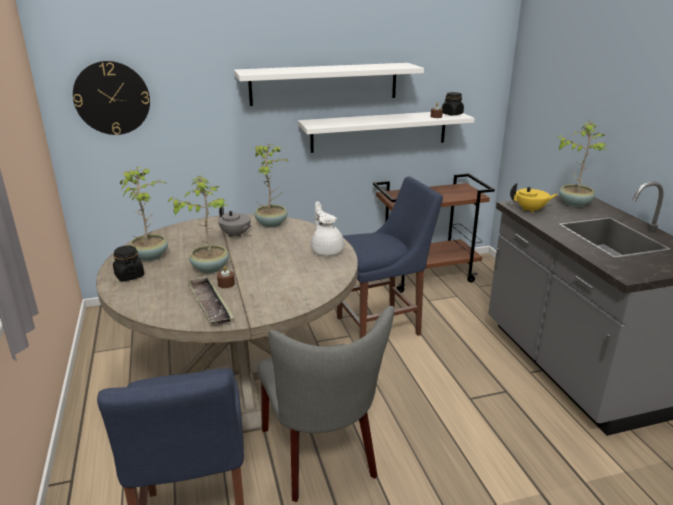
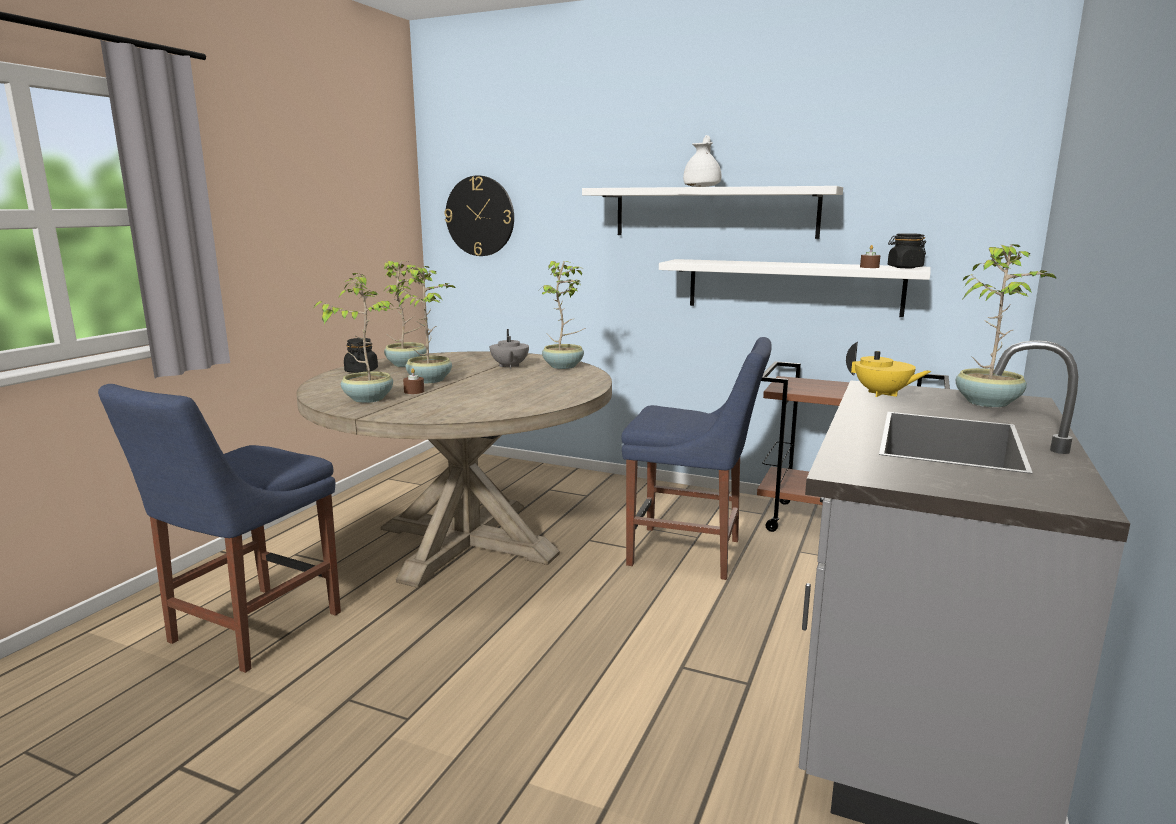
camera: 40 degrees right, 10 degrees down
tray [186,276,234,324] -> potted plant [314,273,394,403]
grey chair [257,306,394,502] -> none
white teapot [311,201,344,256] -> white teapot moved to [683,135,722,187]

